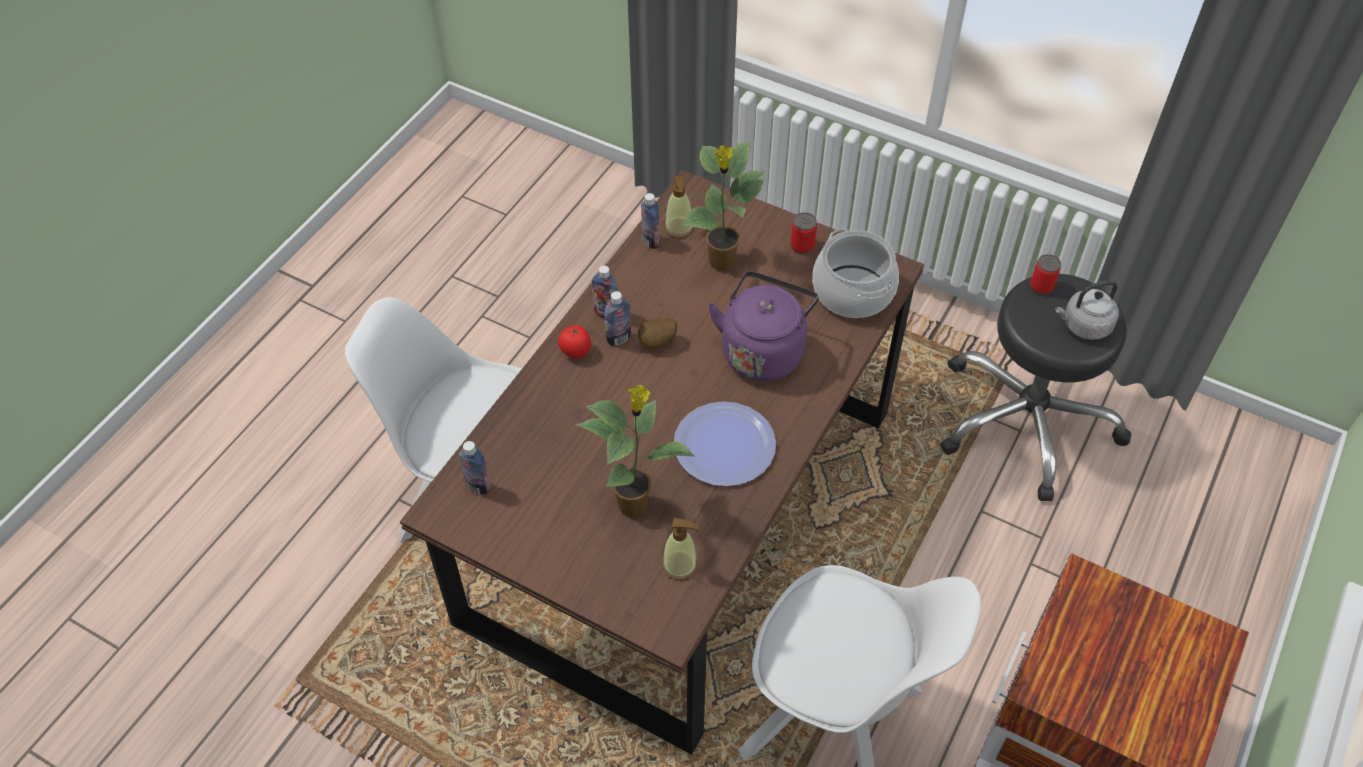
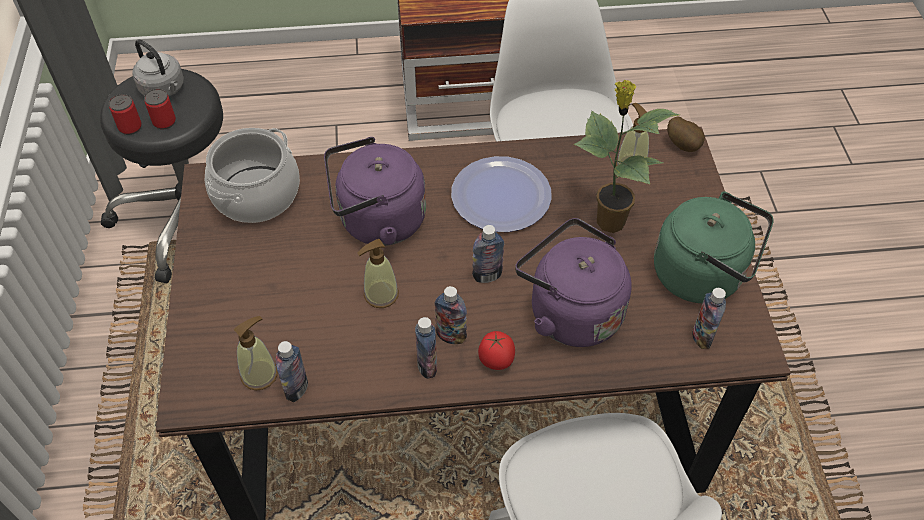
camera: 125 degrees left, 0 degrees up
potato [638,318,677,349] -> potato moved to [667,117,705,152]
potted plant [681,140,765,271] -> none
can [790,212,817,254] -> can moved to [144,89,176,130]
none -> soap dispenser [357,239,399,308]
none -> bottle [472,225,504,283]
none -> purple kettle [515,218,632,347]
none -> green kettle [654,191,774,303]

